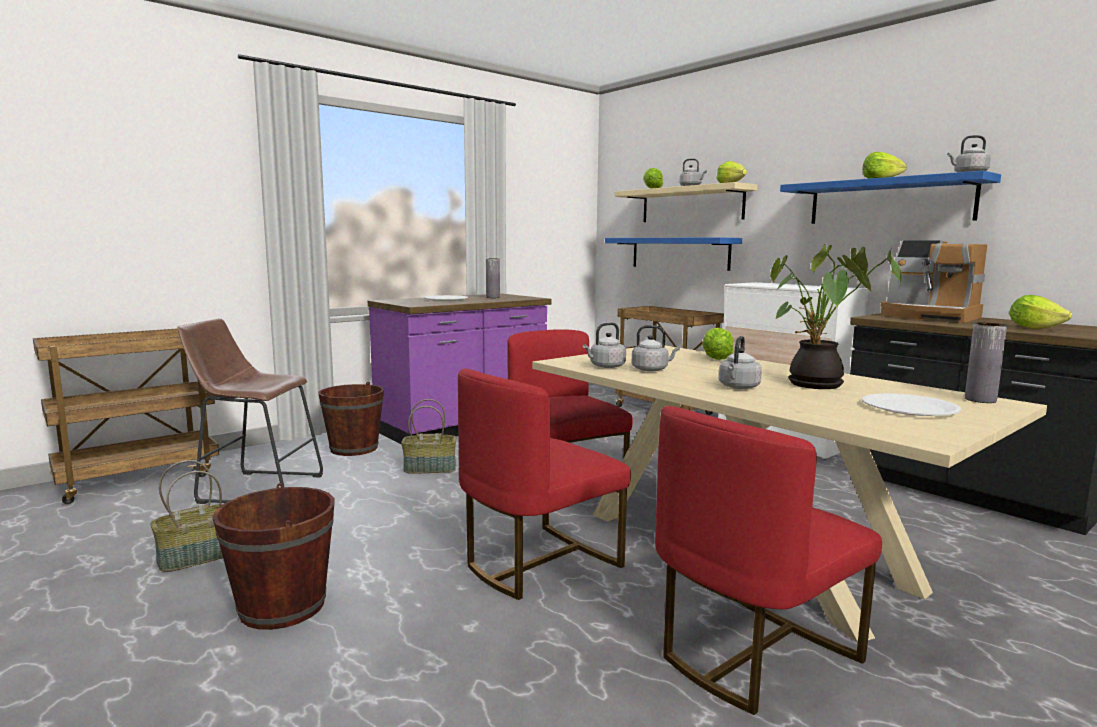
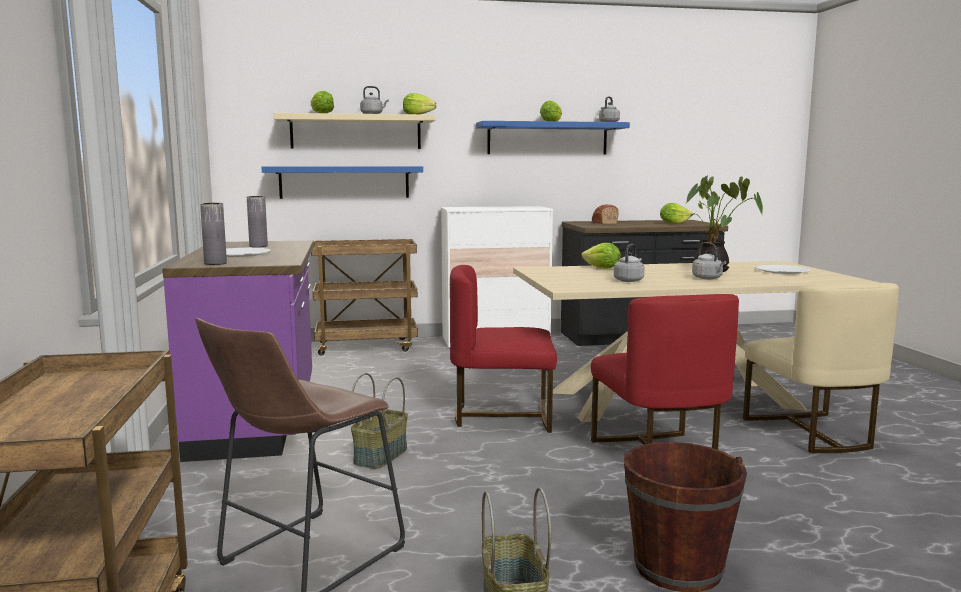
camera: 60 degrees left, 0 degrees up
brown bucket [318,382,384,456] -> none
grey kettle [583,322,626,368] -> none
red chair [655,406,882,715] -> beige chair [743,283,899,453]
coffee machine [881,240,987,323] -> bread [592,204,619,224]
grey vase [965,323,1007,403] -> grey vase moved to [200,203,227,265]

